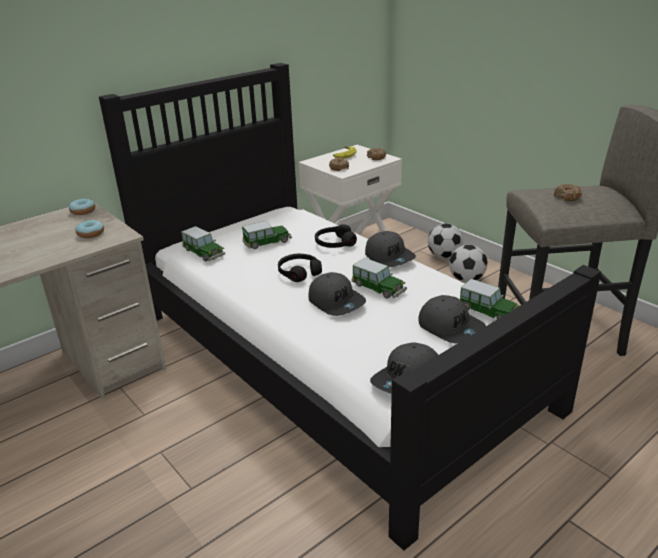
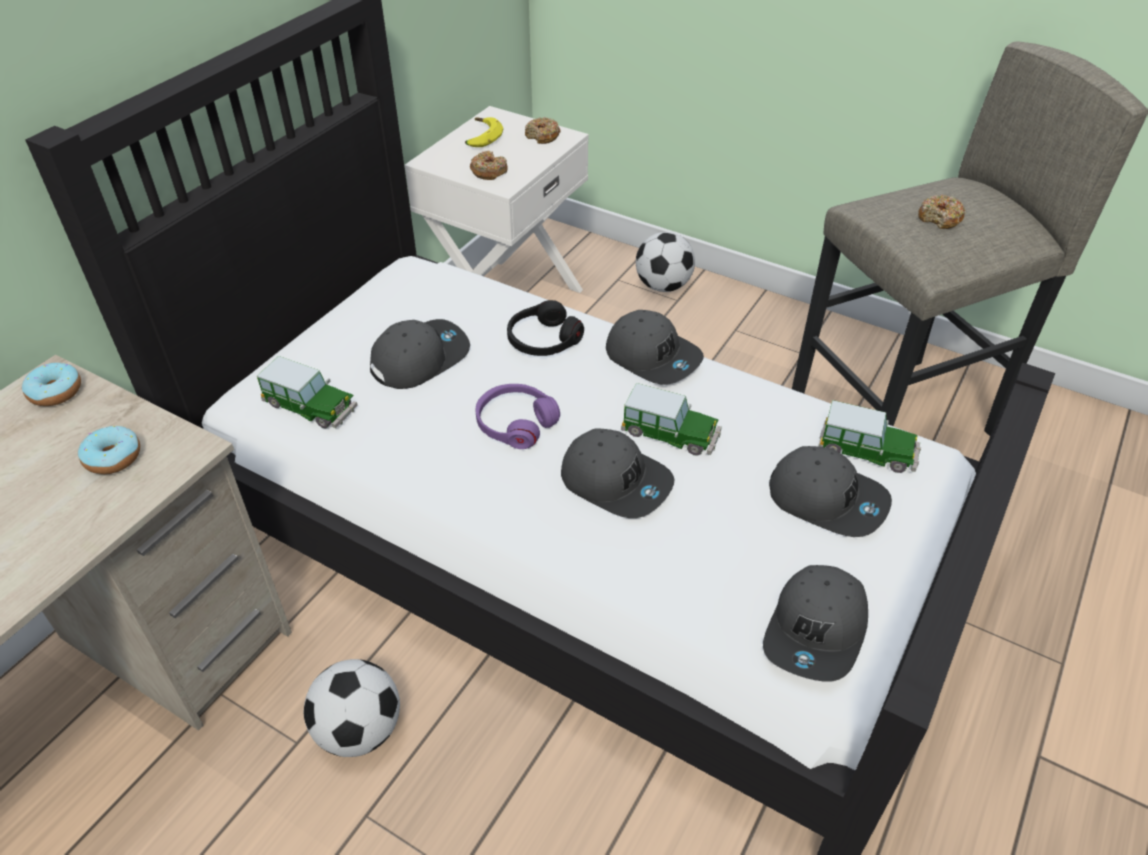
camera: 20 degrees left, 15 degrees up
toy car [242,221,292,249] -> grey cap [370,319,470,389]
black headphones [278,254,322,282] -> purple headphones [476,384,560,449]
football [449,245,488,282] -> football moved to [304,659,400,757]

